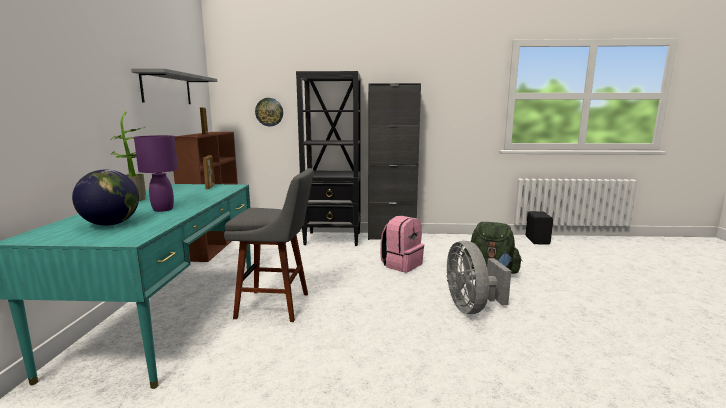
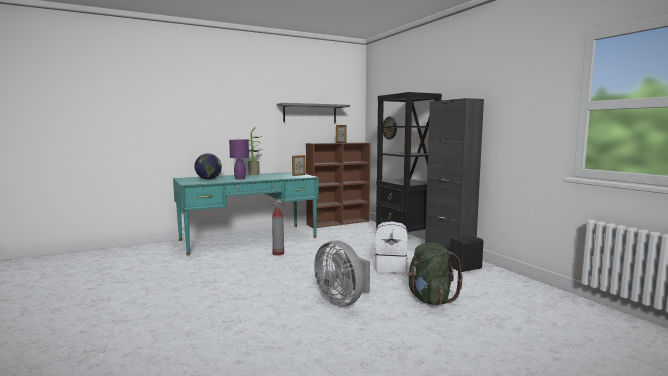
camera: 60 degrees right, 5 degrees down
grey stool [224,168,314,322] -> fire extinguisher [270,199,285,256]
pink backpack [380,216,424,273] -> white backpack [375,221,408,273]
grey fan [446,241,511,314] -> grey fan turned 90 degrees counterclockwise [314,240,370,306]
black speaker [526,211,553,245] -> black speaker moved to [450,235,483,272]

